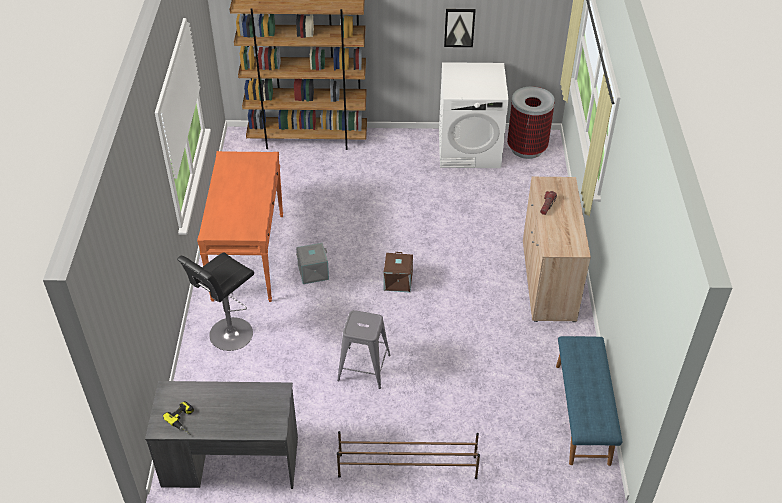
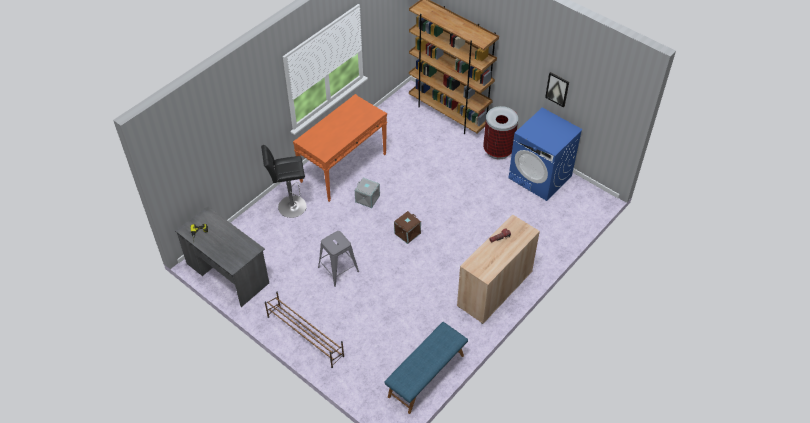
camera: 40 degrees right, 5 degrees up
white washing machine [439,62,509,168] -> blue washing machine [508,107,583,201]
trash can [507,86,555,159] -> trash can moved to [483,106,518,159]

